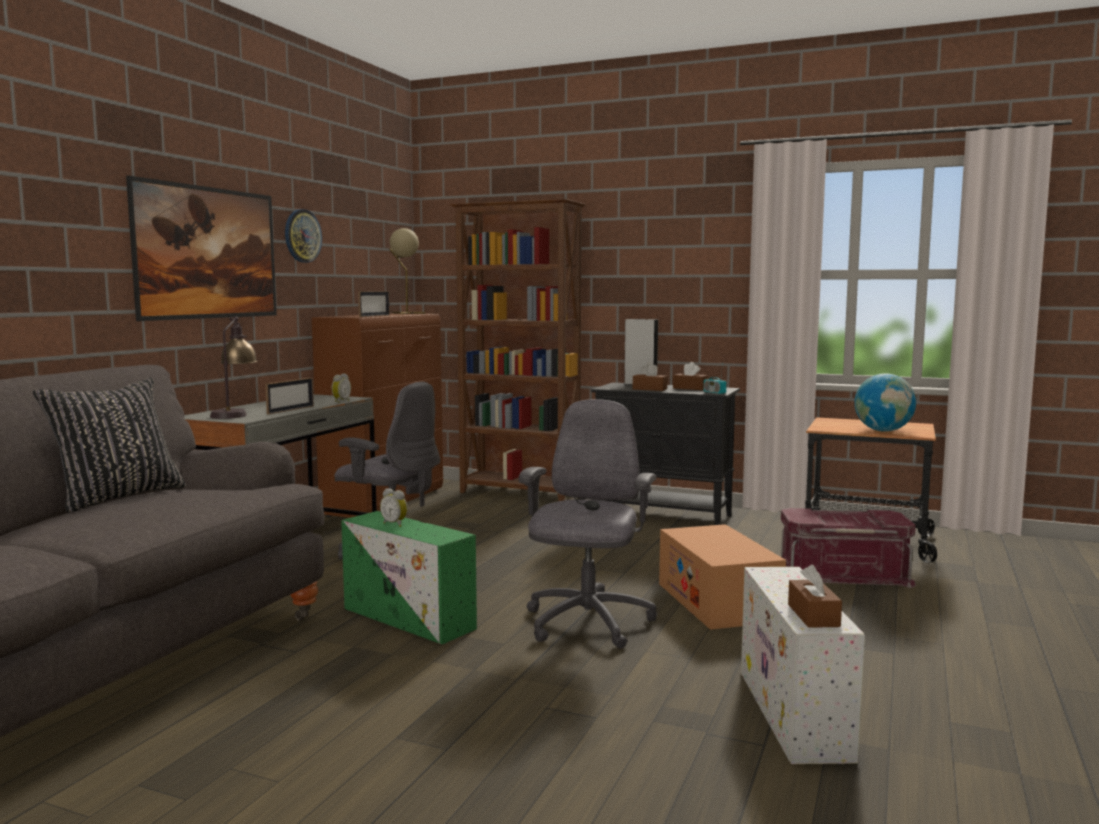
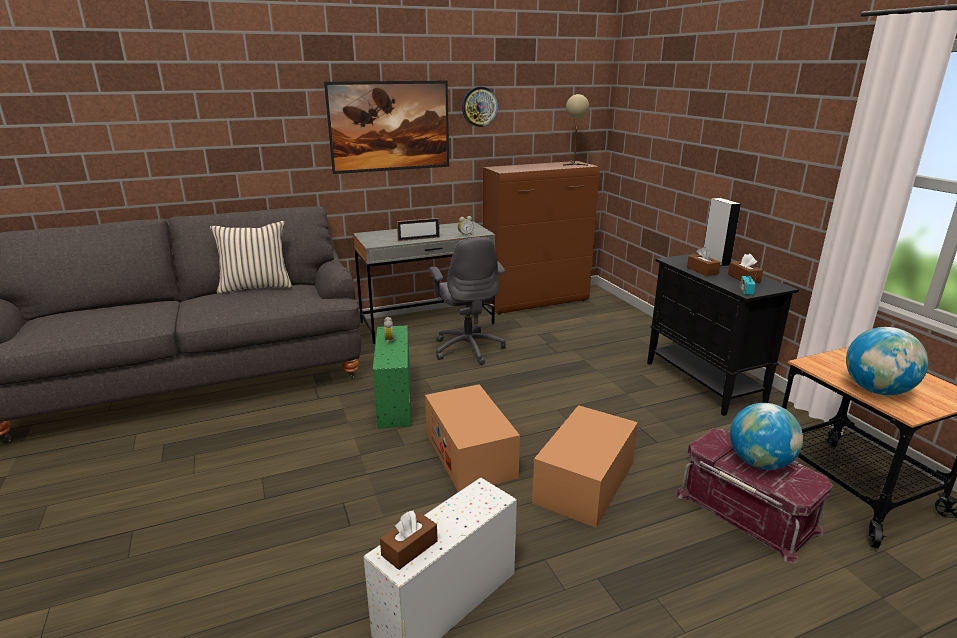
camera: 45 degrees right, 15 degrees up
black pillow [33,378,186,512] -> beige pillow [210,221,292,294]
table lamp [210,317,257,419] -> none
picture frame [358,291,390,317] -> none
brown bookcase [450,199,586,501] -> none
grey office chair [519,399,657,649] -> cardboard box [425,384,520,492]
none -> globe [730,403,803,470]

